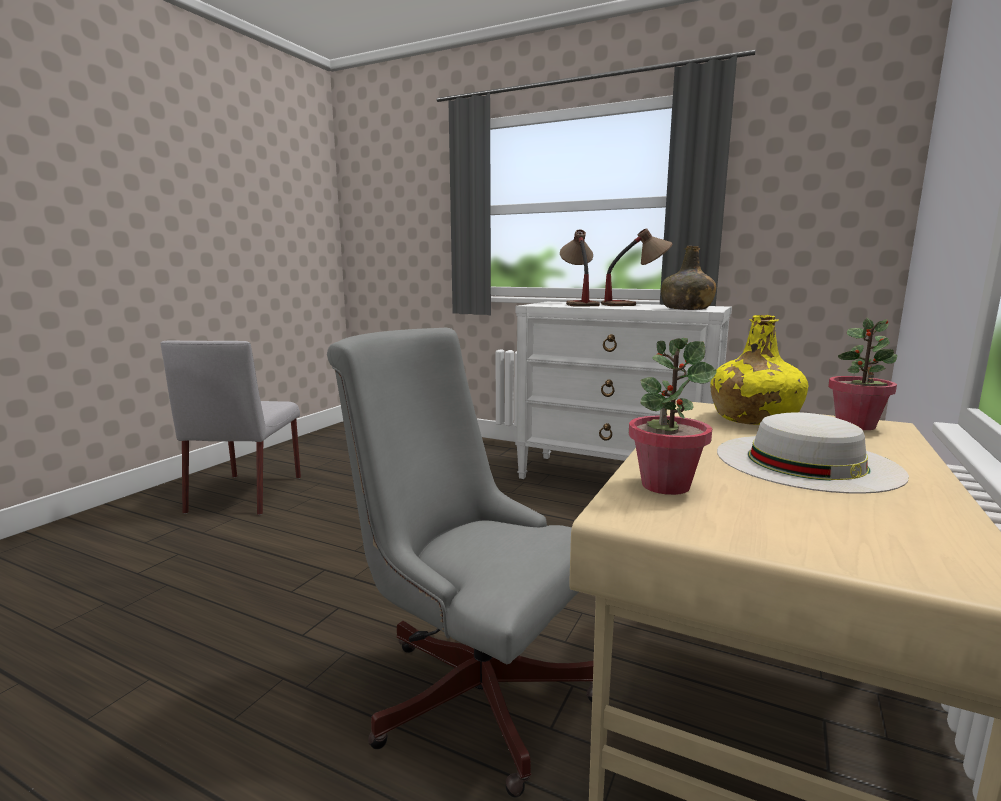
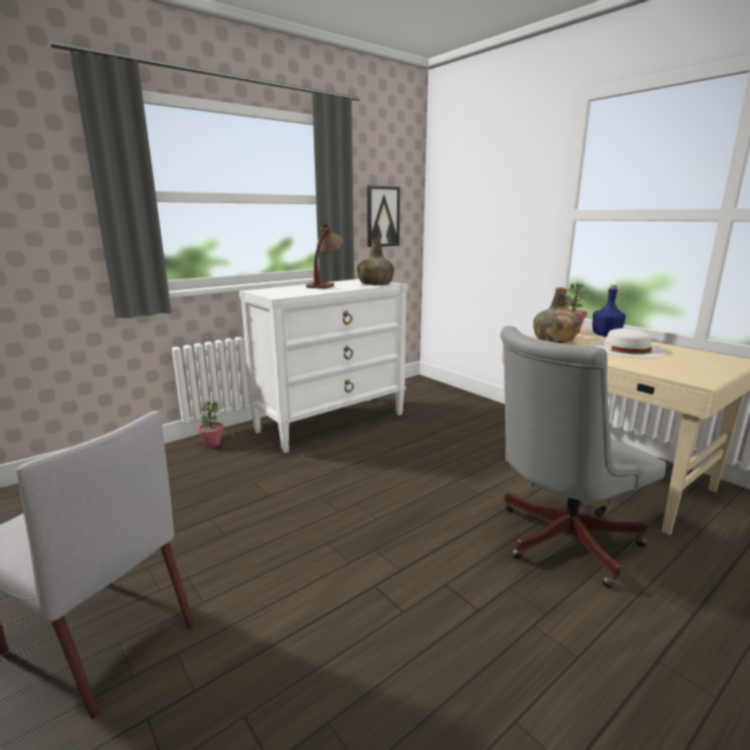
camera: 65 degrees left, 5 degrees up
table lamp [560,229,600,306] -> none
potted plant [629,338,717,495] -> potted plant moved to [198,401,223,447]
yellow bottle [710,315,808,425] -> green bottle [533,287,581,343]
none -> picture [367,186,400,247]
none -> blue bottle [592,285,626,337]

